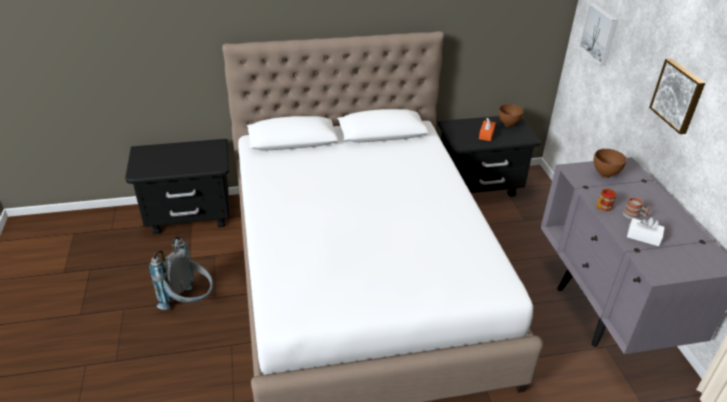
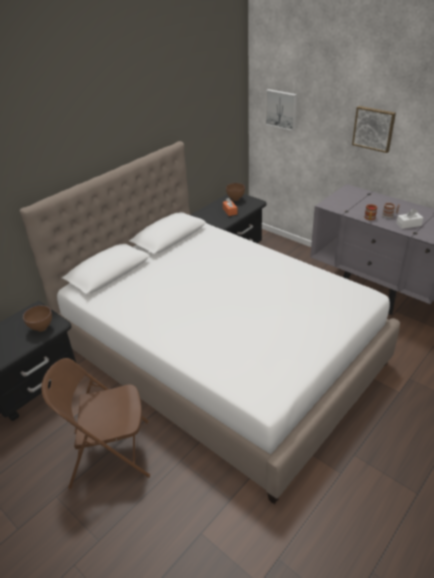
camera: 35 degrees left, 0 degrees up
grey backpack [149,236,213,310] -> brown chair [41,358,150,490]
brown bowl [594,149,627,178] -> brown bowl moved to [23,305,52,332]

